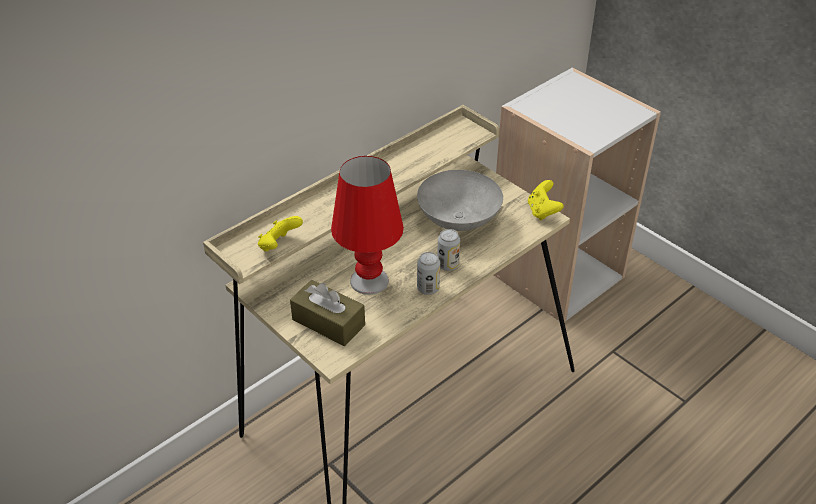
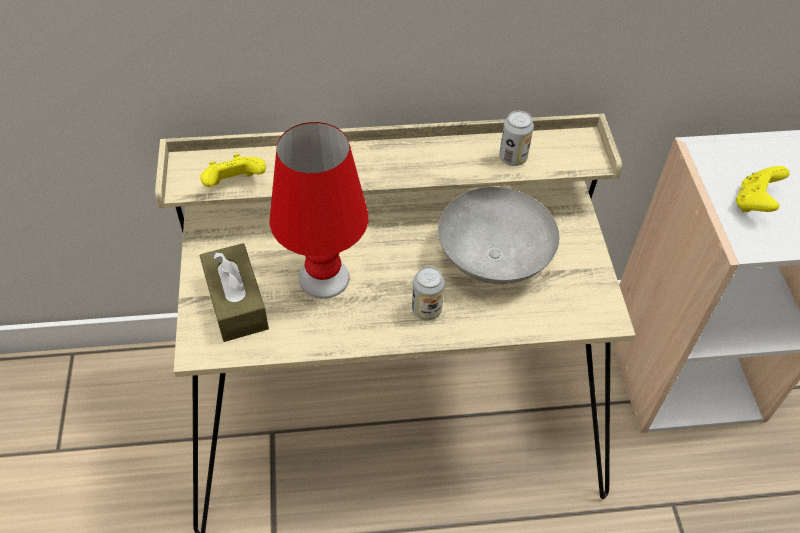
camera: 35 degrees right, 10 degrees up
can [417,252,440,295] -> can moved to [499,111,534,166]
yellow game controller [528,180,564,221] -> yellow game controller moved to [736,166,790,212]

